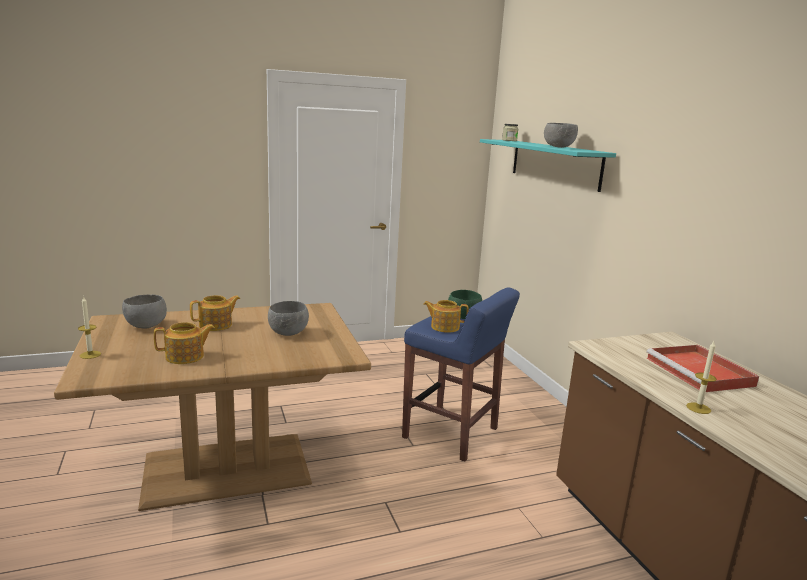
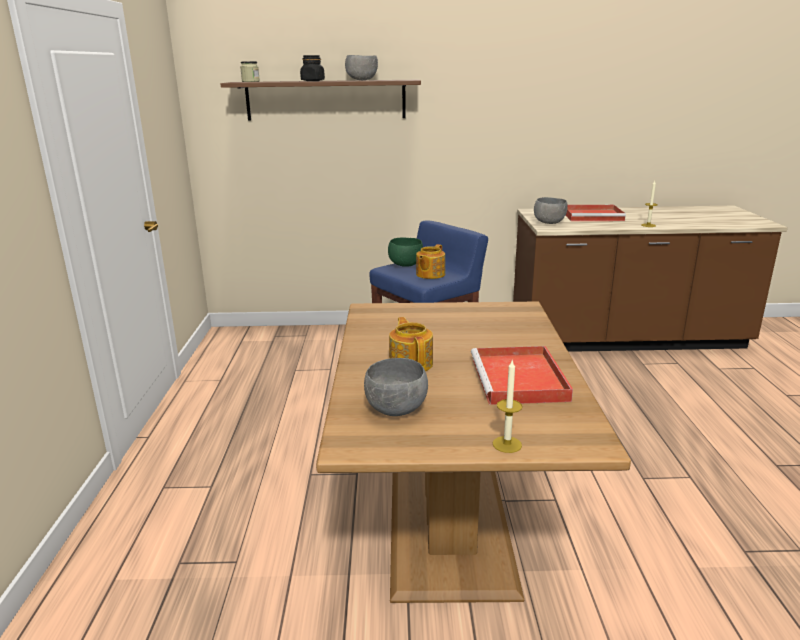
camera: 70 degrees left, 5 degrees up
teapot [154,322,215,364] -> red tray [471,346,573,405]
grey bowl [268,301,309,336] -> grey bowl moved to [534,197,568,224]
turquoise shelf [480,139,616,192] -> brown shelf [220,80,421,120]
none -> black jar [300,55,325,81]

